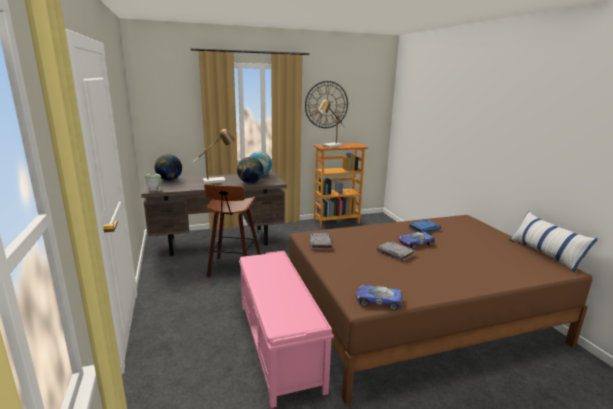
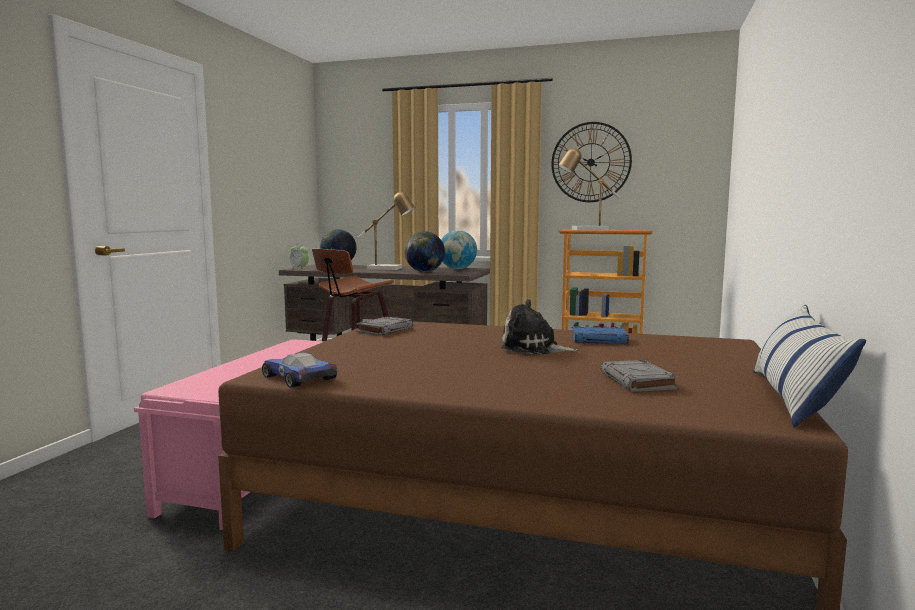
camera: 35 degrees right, 10 degrees down
grey book [378,241,415,261] -> grey book moved to [601,360,678,392]
toy car [399,232,435,249] -> plush toy [501,299,577,355]

